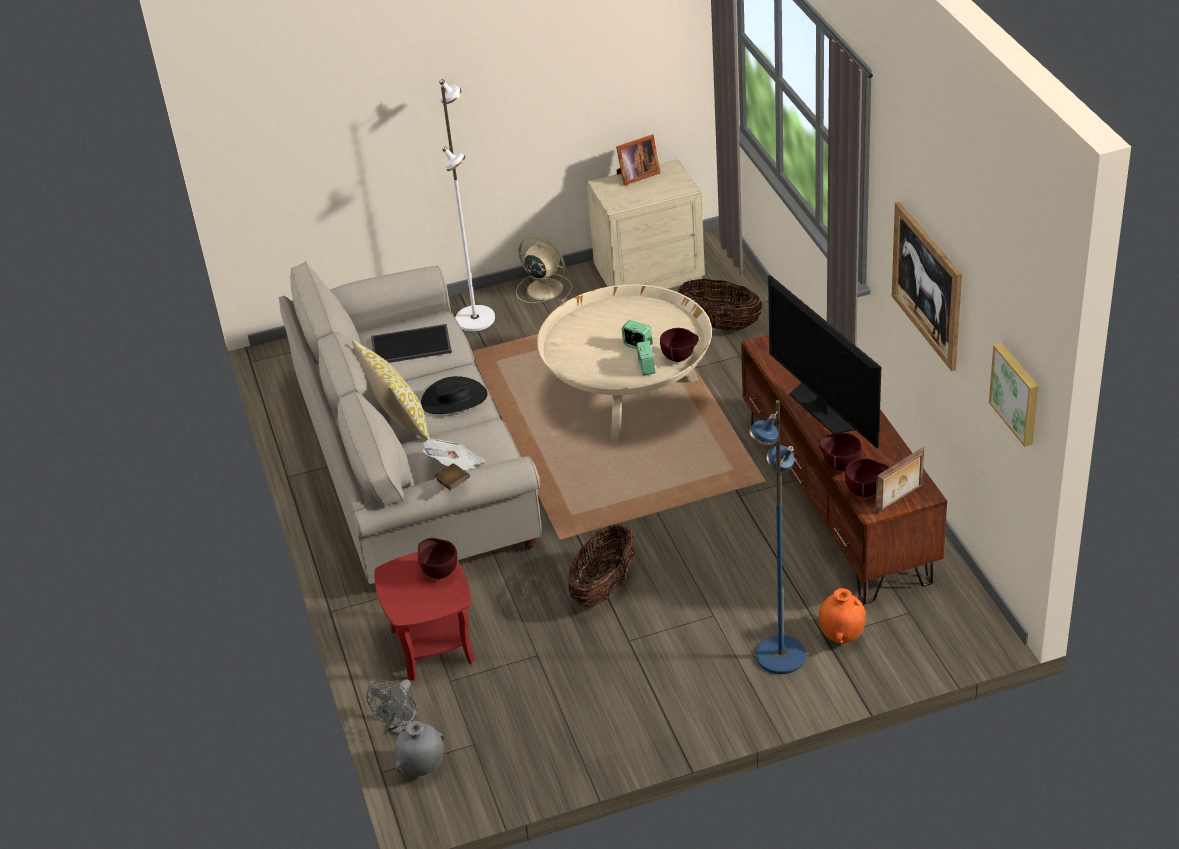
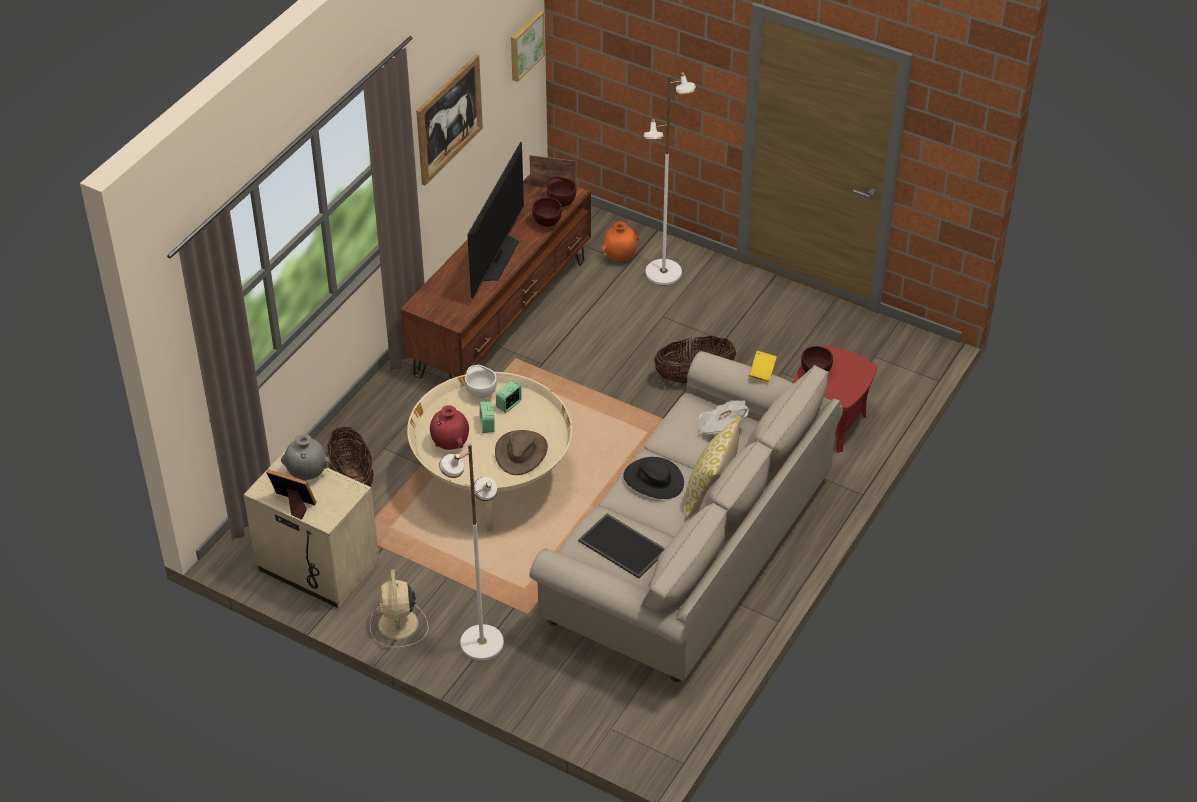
camera: 135 degrees left, 5 degrees up
grey fan [366,679,418,735] -> none
grey vase [394,721,444,776] -> grey vase moved to [281,434,331,481]
brown book [434,464,470,491] -> yellow book [749,351,777,383]
brown bowl [660,328,699,362] -> white bowl [465,365,497,399]
blue floor lamp [749,400,806,674] -> white floor lamp [643,72,697,285]
none -> red vase [430,405,469,450]
none -> brown hat [495,430,548,475]

